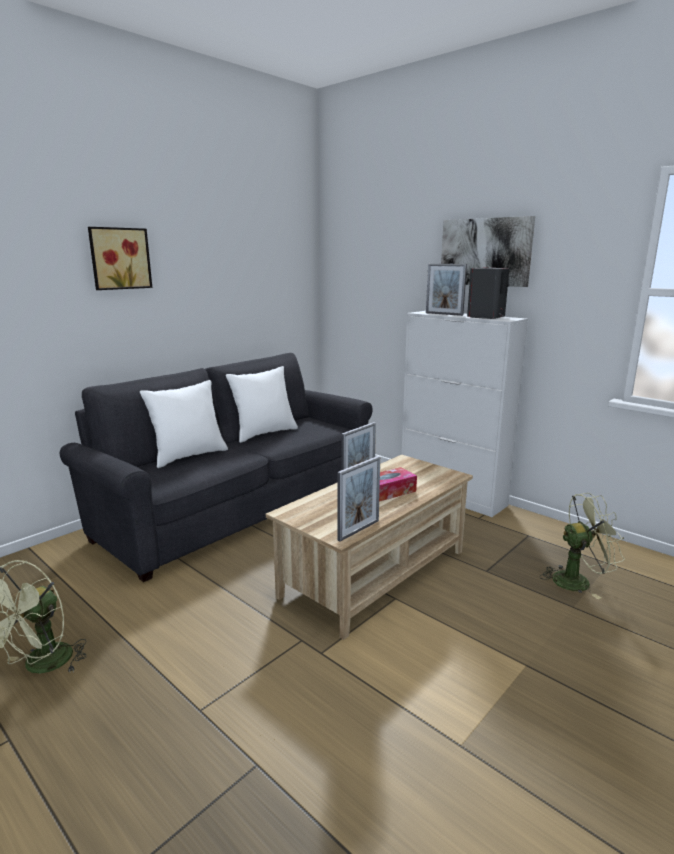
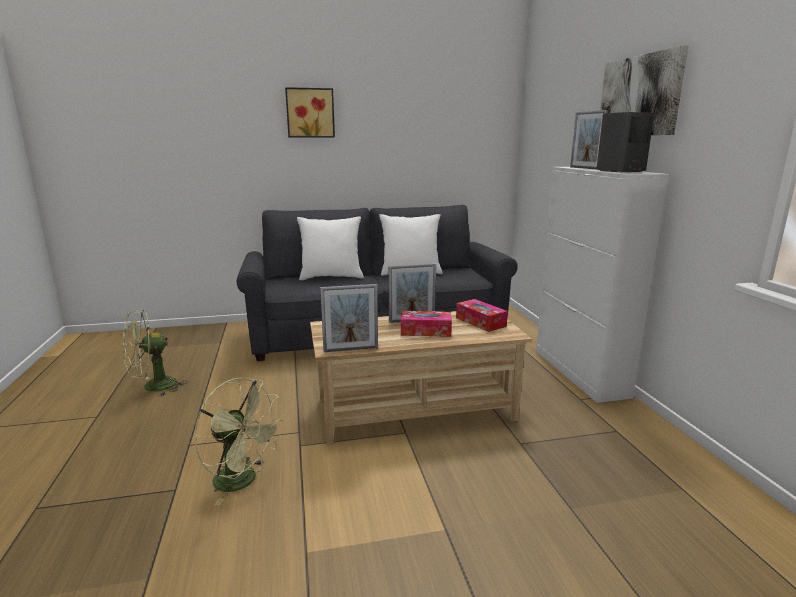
camera: 35 degrees right, 0 degrees up
green fan [540,493,625,599] -> green fan moved to [194,378,284,506]
none -> tissue box [456,299,508,332]

